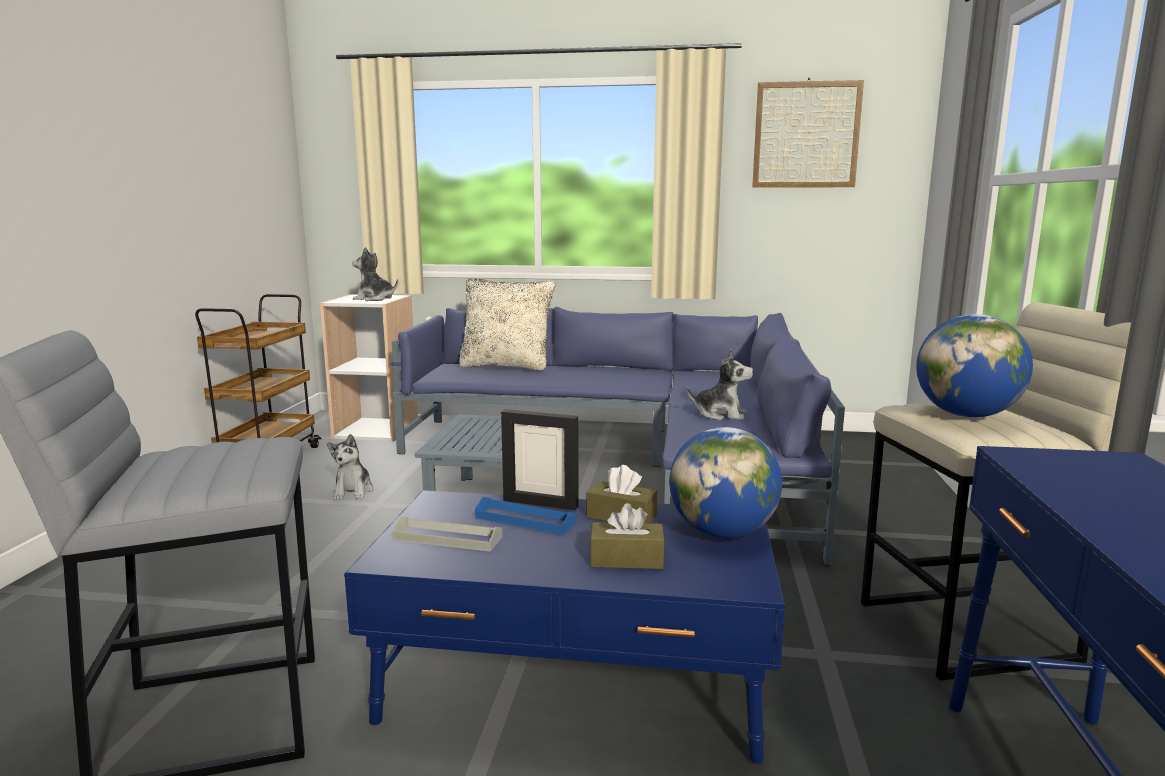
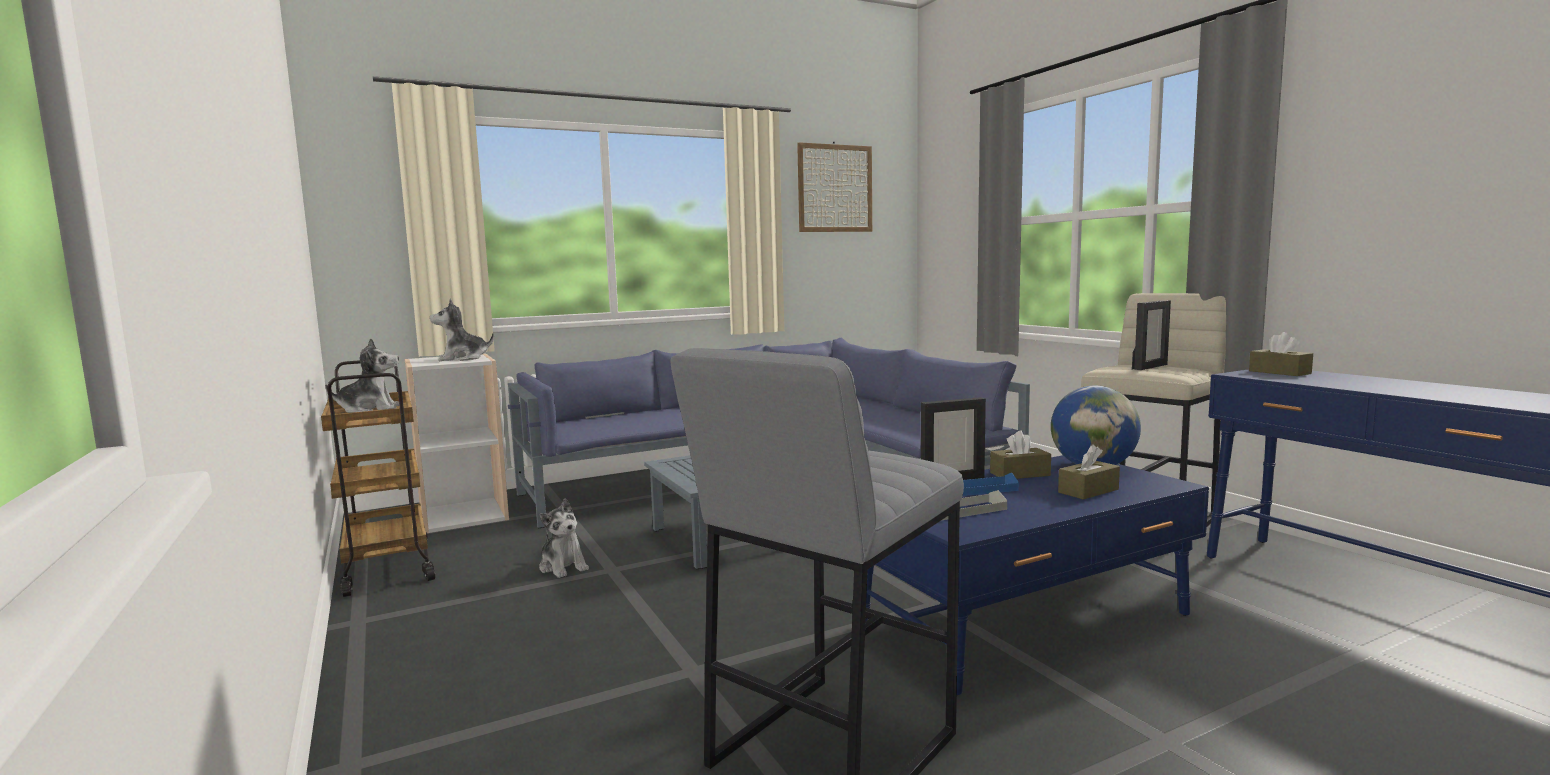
camera: 35 degrees left, 5 degrees down
beige pillow [459,278,556,371] -> none
plush toy [687,349,753,420] -> plush toy moved to [325,338,399,413]
globe [916,314,1033,418] -> picture frame [1132,300,1171,370]
none -> brown tissue box [1249,332,1313,376]

